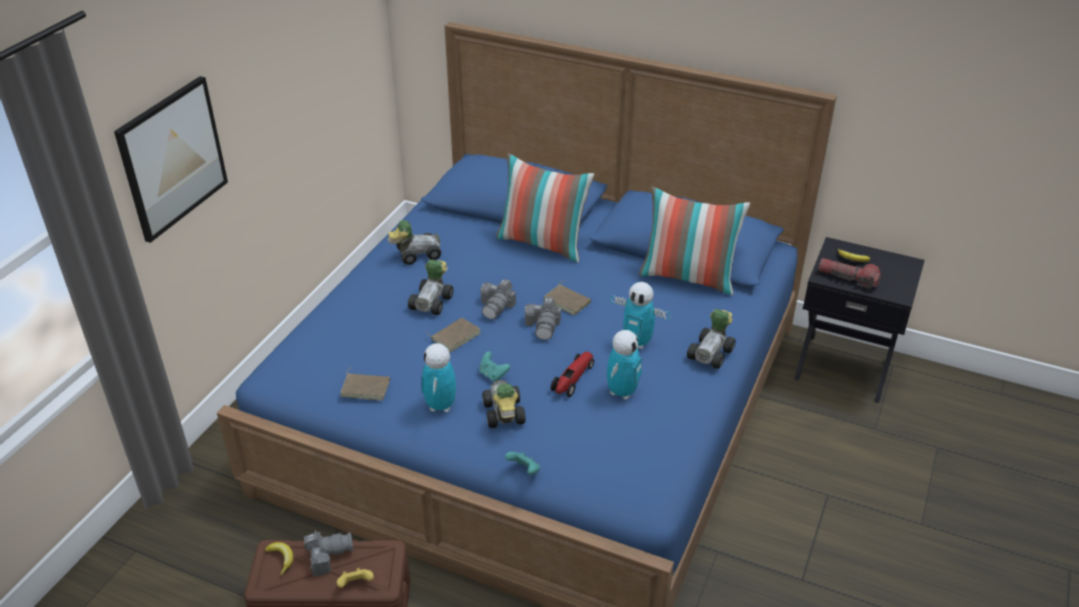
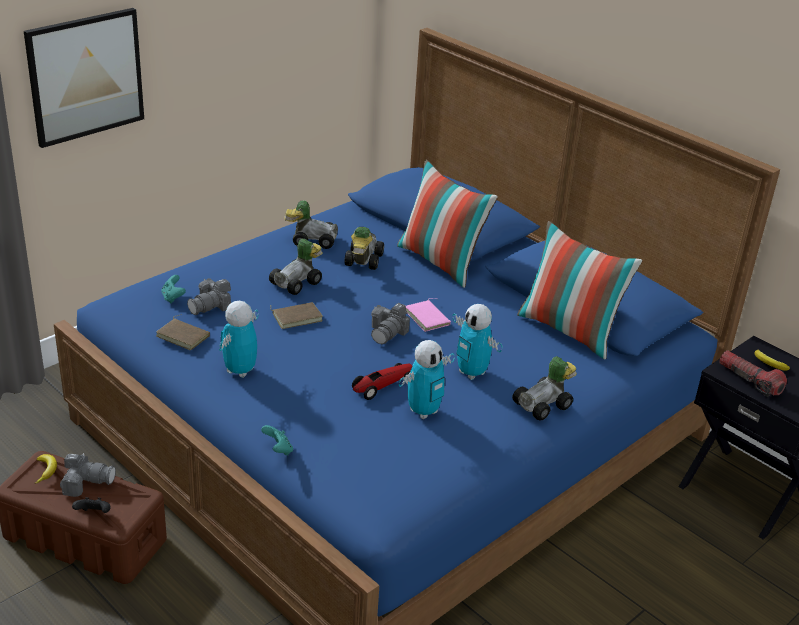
camera: 20 degrees right, 5 degrees down
yellow game controller [337,568,374,588] -> black game controller [72,497,111,513]
turquoise game controller [479,351,510,381] -> turquoise game controller moved to [161,275,186,303]
camera [480,279,516,319] -> camera moved to [187,278,231,315]
toy car [482,380,526,428] -> toy car moved to [344,227,384,270]
brown book [543,281,591,316] -> pink book [406,298,451,332]

